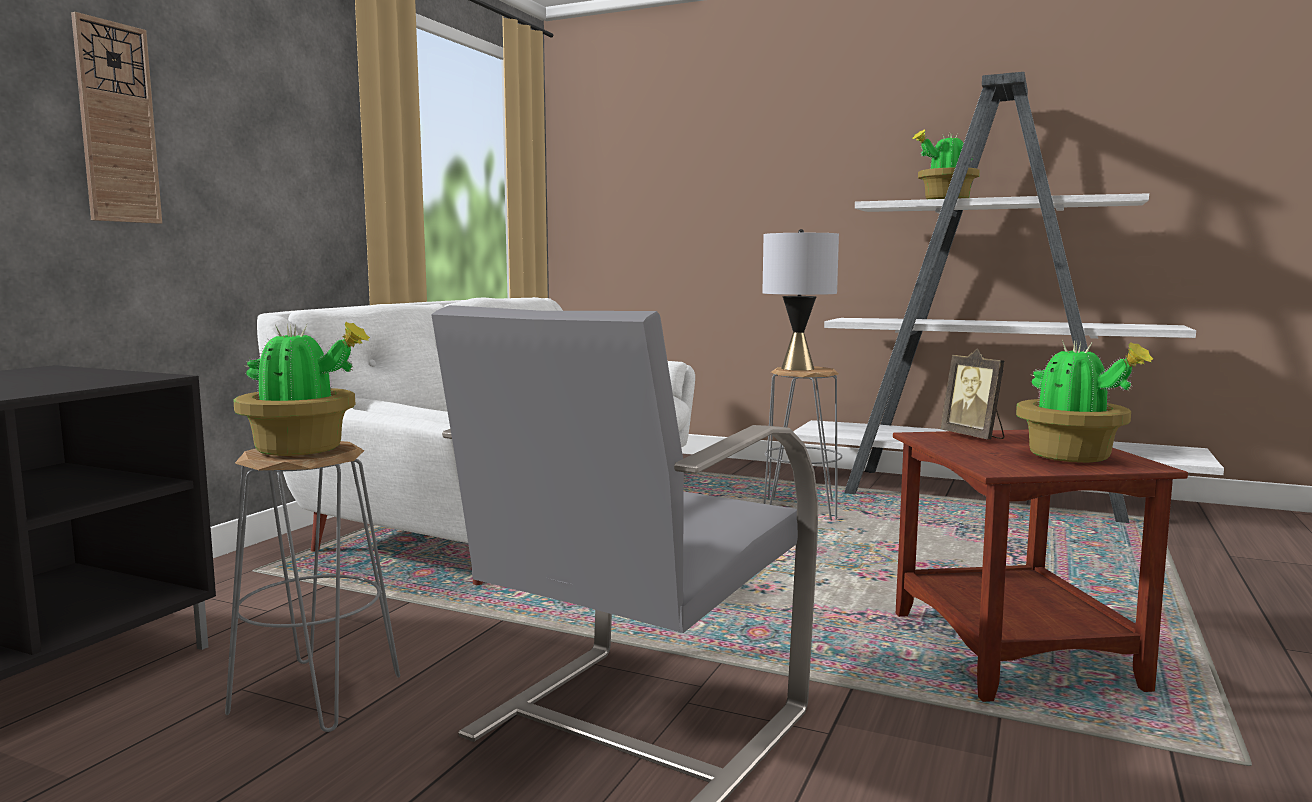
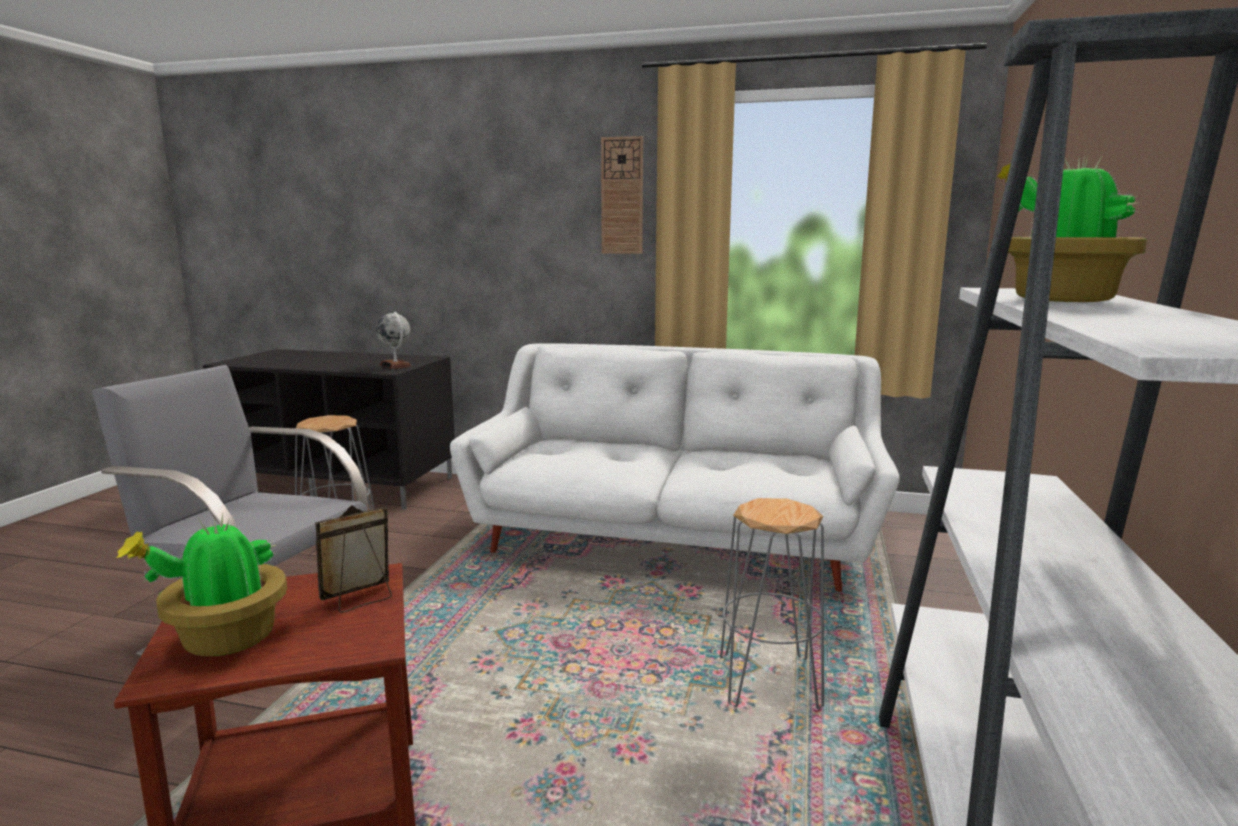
camera: 80 degrees right, 5 degrees up
wall clock [71,12,162,224] -> wall clock moved to [601,136,643,254]
potted plant [233,322,370,456] -> none
grey table lamp [762,229,839,371] -> none
none -> globe [376,312,412,369]

